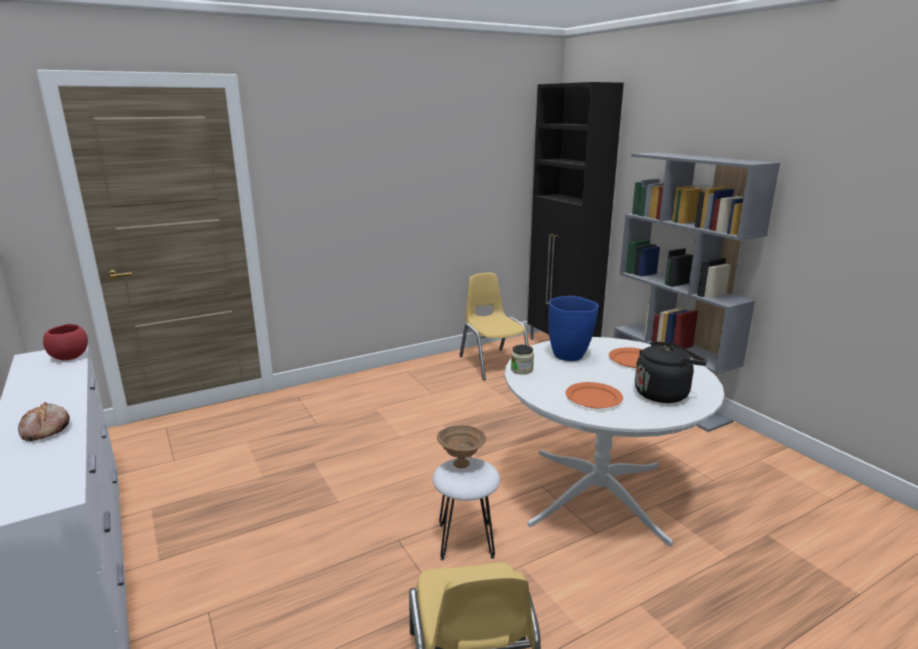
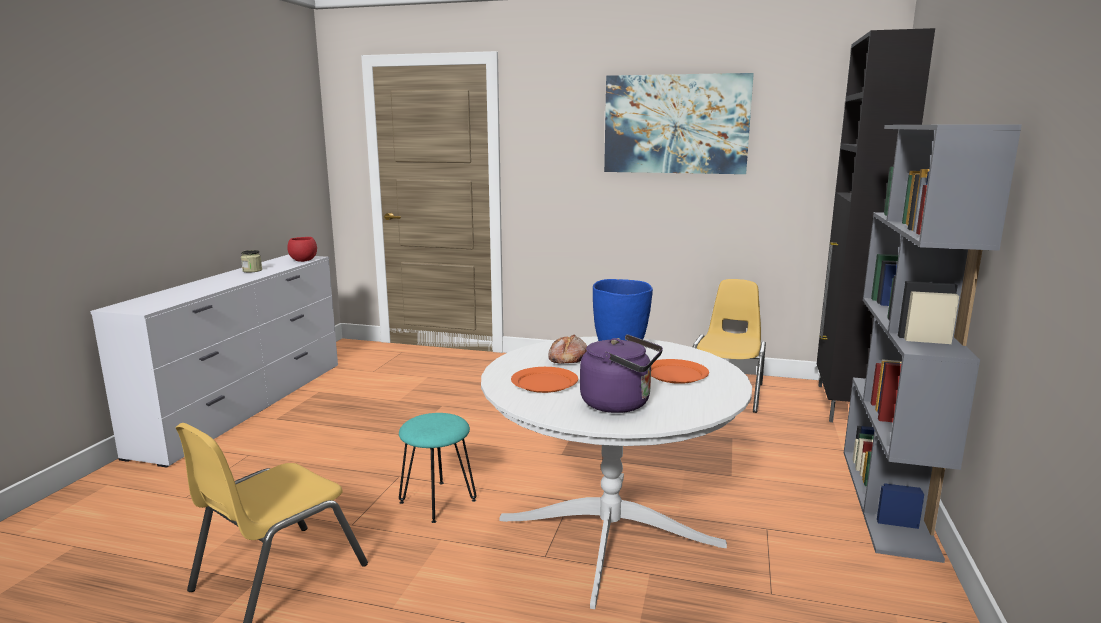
camera: 45 degrees right, 5 degrees down
bread [18,402,70,441] -> bread moved to [548,335,587,364]
white stool [433,457,500,561] -> turquoise stool [399,413,477,523]
brown bowl [437,425,486,468] -> none
jar [511,345,534,374] -> jar moved to [241,250,262,273]
black kettle [635,341,707,403] -> purple kettle [580,334,663,413]
none -> picture [604,73,754,174]

